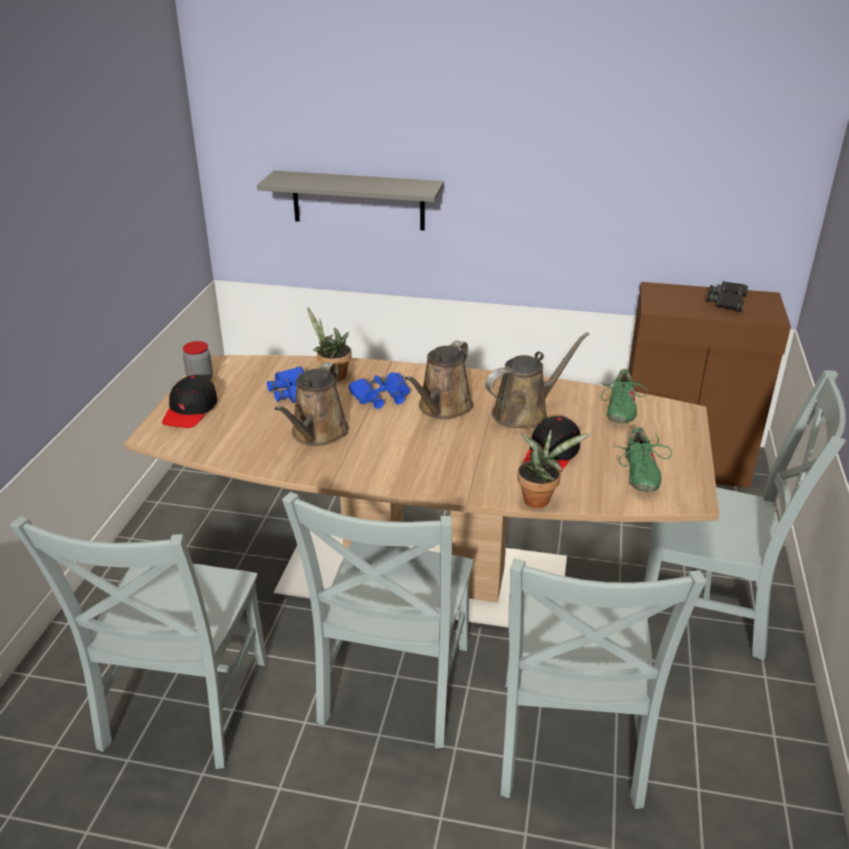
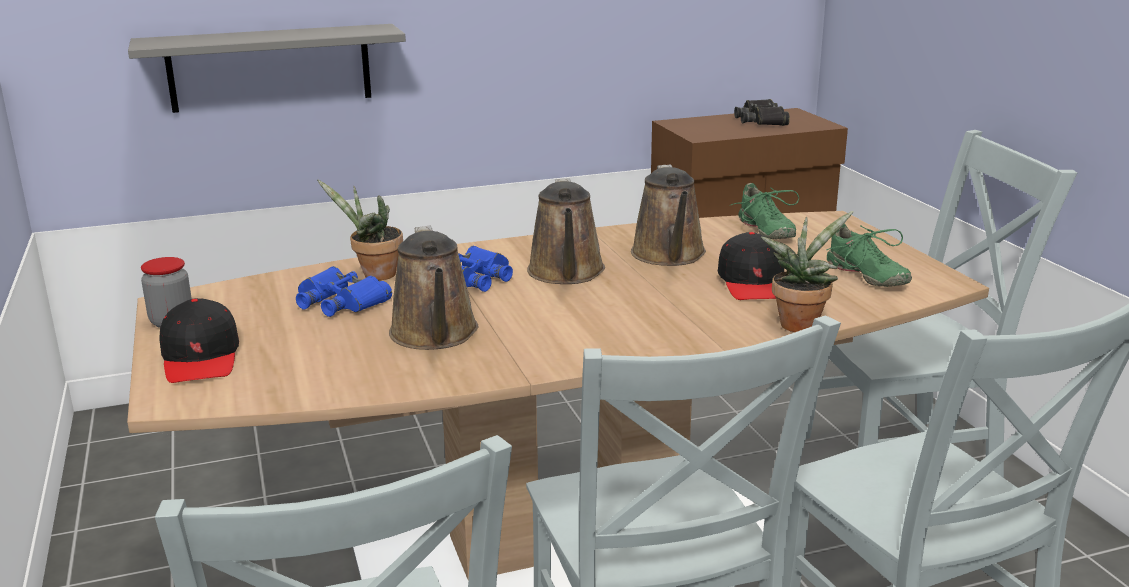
camera: 30 degrees left, 10 degrees down
brown watering can [485,332,589,428] -> brown watering can turned 150 degrees clockwise [631,165,706,266]

